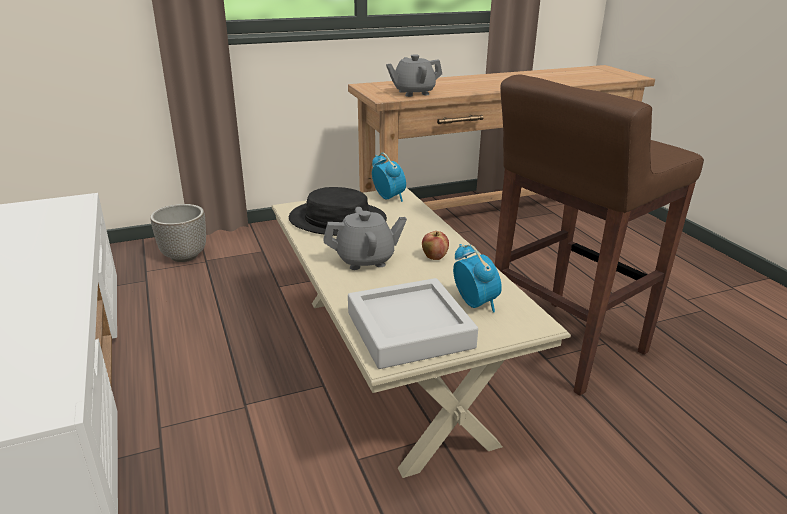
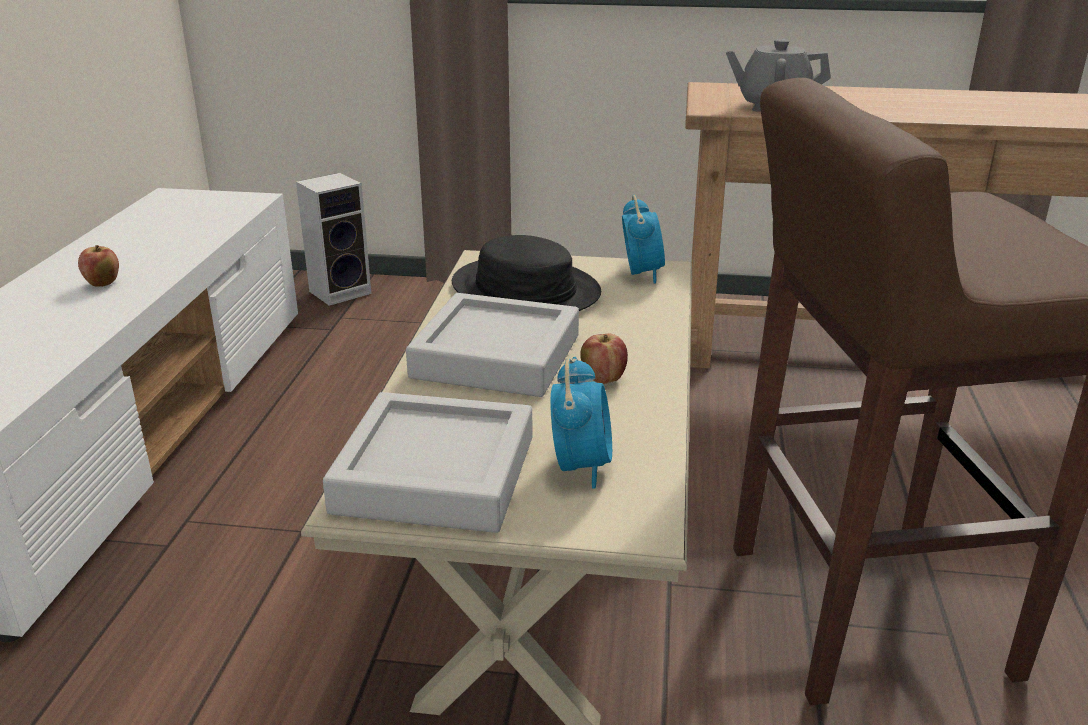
camera: 30 degrees right, 0 degrees up
planter [150,204,206,262] -> none
grey teapot [323,207,407,270] -> grey tray [406,293,579,397]
none -> apple [78,245,119,287]
none -> speaker [296,173,371,306]

